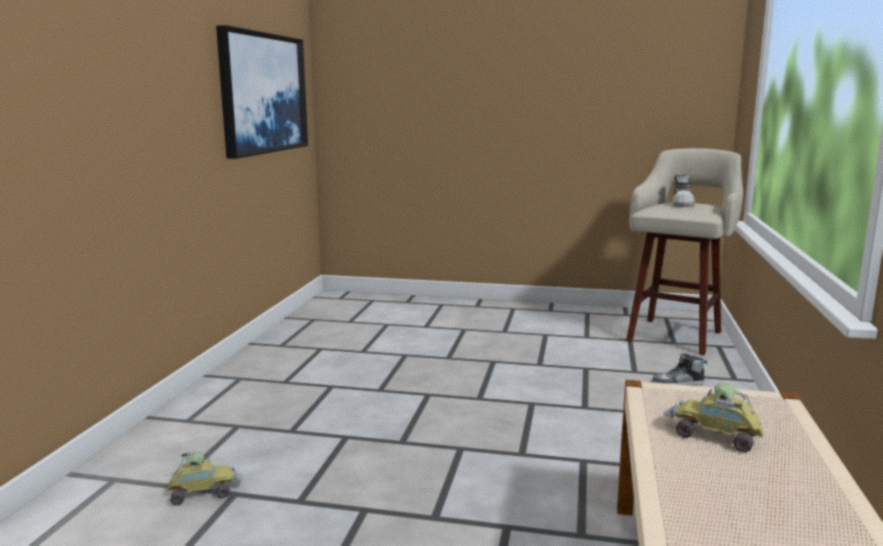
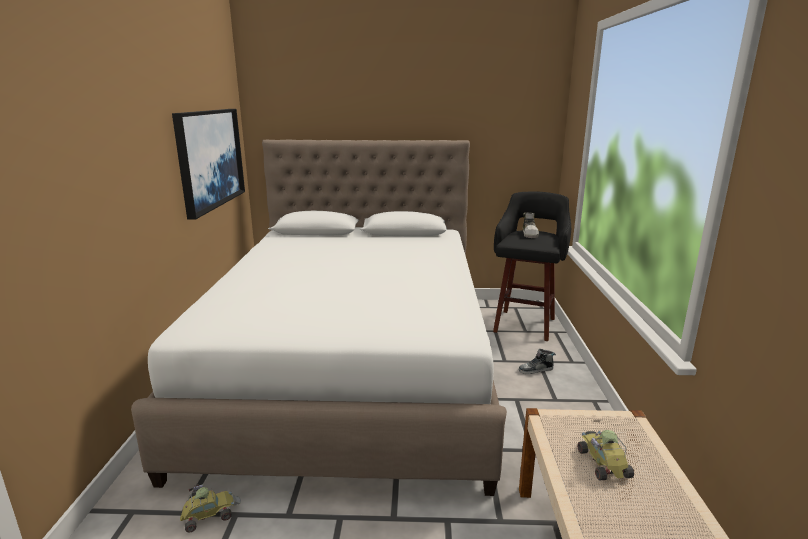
camera: 10 degrees left, 5 degrees up
beige stool [626,148,743,355] -> black stool [493,191,571,341]
toy car [663,382,764,452] -> toy car turned 60 degrees clockwise [577,430,634,481]
none -> white bed [131,140,507,496]

